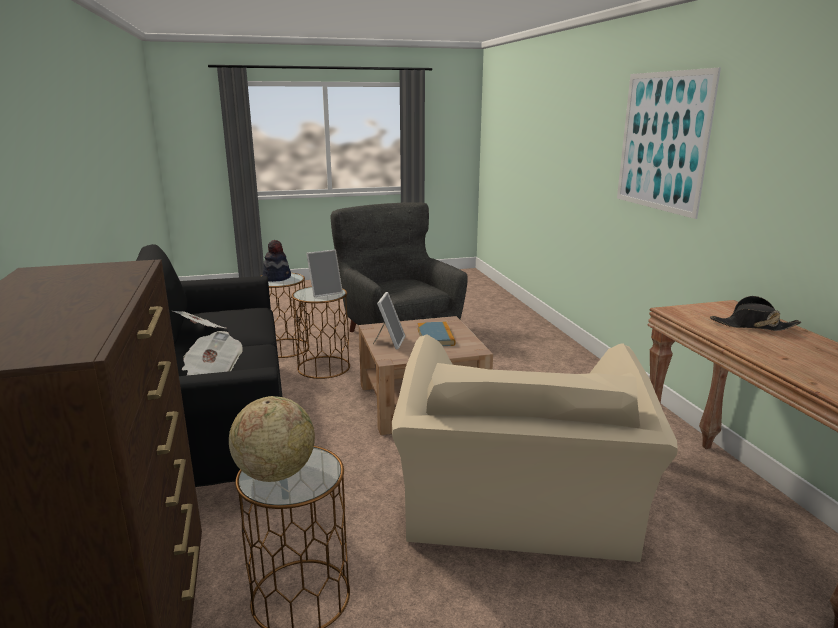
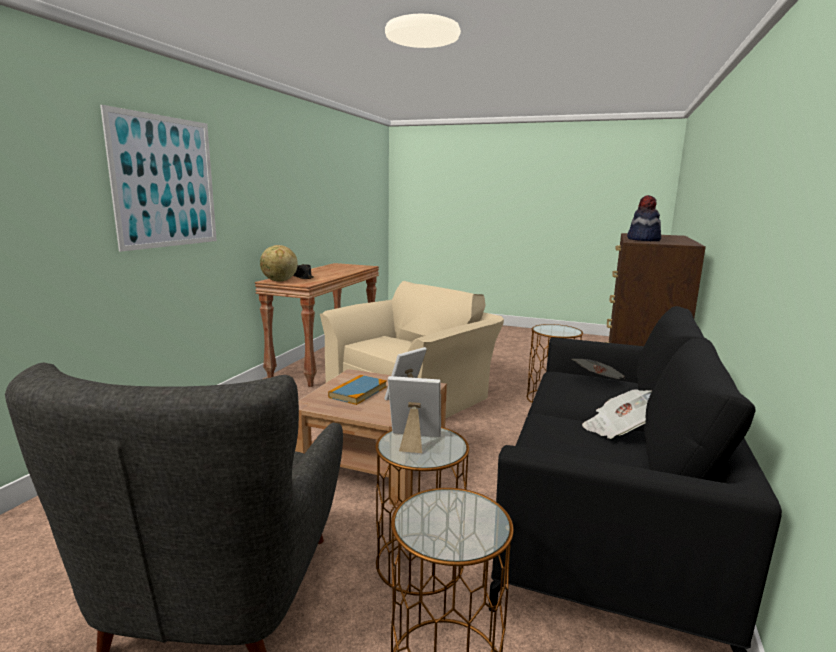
camera: 145 degrees left, 5 degrees down
globe [229,396,315,482] -> globe moved to [260,245,298,281]
hat [263,240,291,282] -> hat moved to [627,195,661,241]

